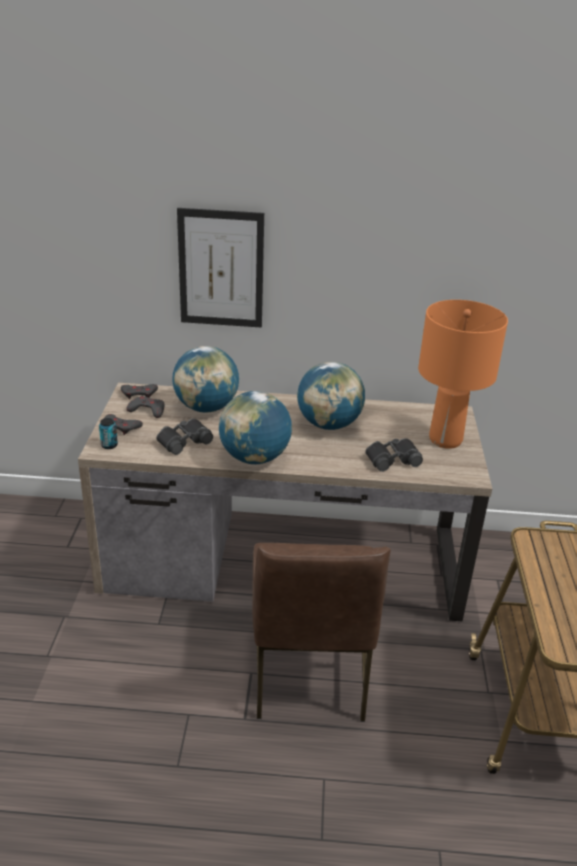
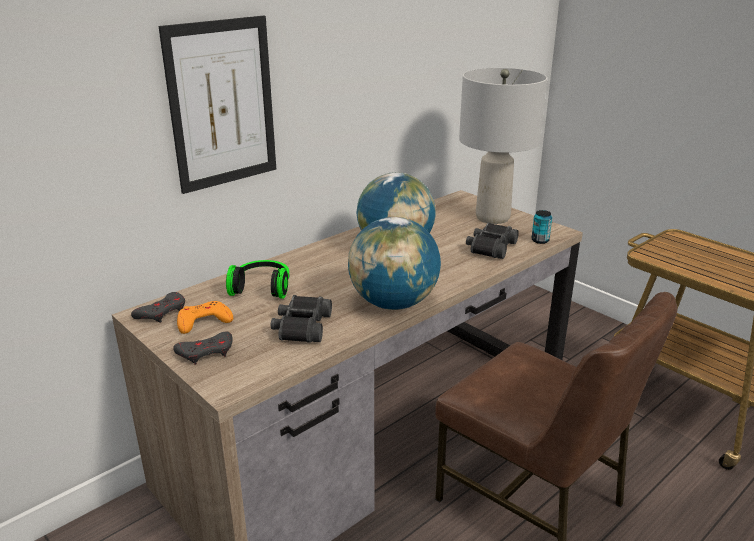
camera: 45 degrees left, 5 degrees down
can [99,418,118,449] -> can moved to [531,210,552,244]
grey game controller [126,396,165,418] -> orange game controller [177,301,233,334]
globe [172,346,239,412] -> headphones [226,260,290,299]
orange table lamp [418,300,508,449] -> grey table lamp [459,68,547,224]

